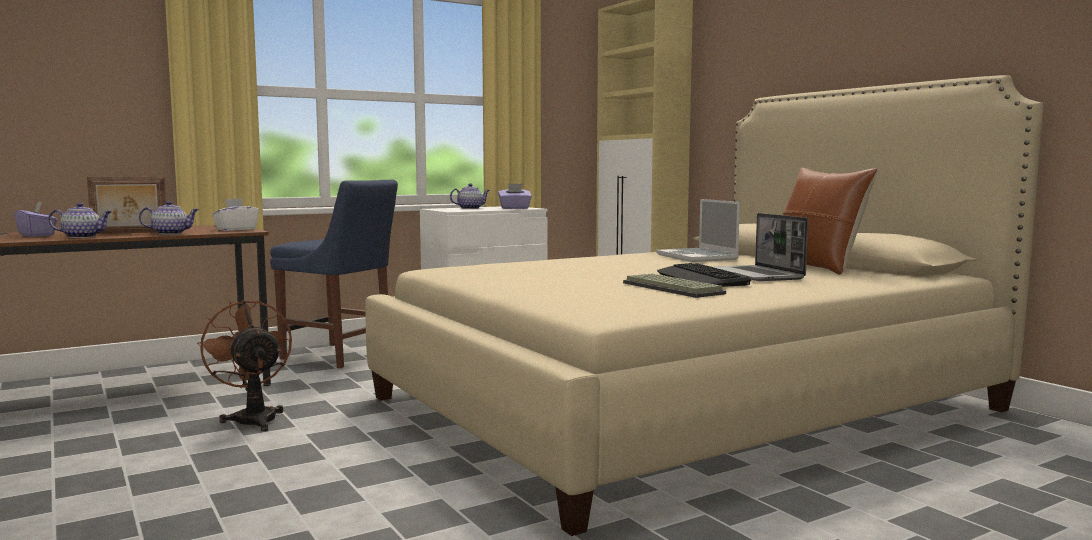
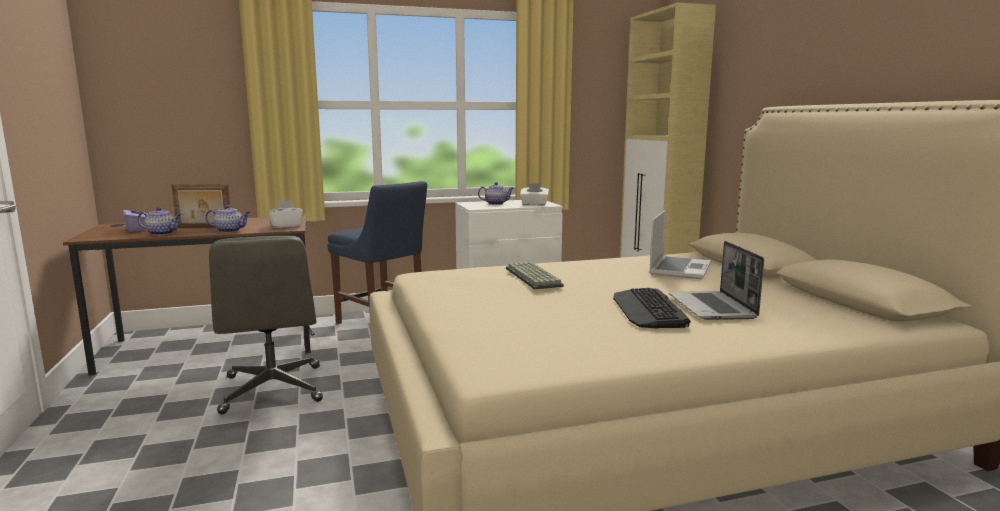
camera: 15 degrees right, 5 degrees up
brown fan [197,300,292,431] -> grey office chair [209,236,323,414]
purple tissue box [498,183,532,209] -> white tissue box [520,183,549,206]
keyboard [623,274,726,298] -> keyboard moved to [506,262,564,289]
laptop [656,199,740,262] -> laptop turned 150 degrees counterclockwise [649,210,711,279]
brown pillow [783,168,877,275] -> none

